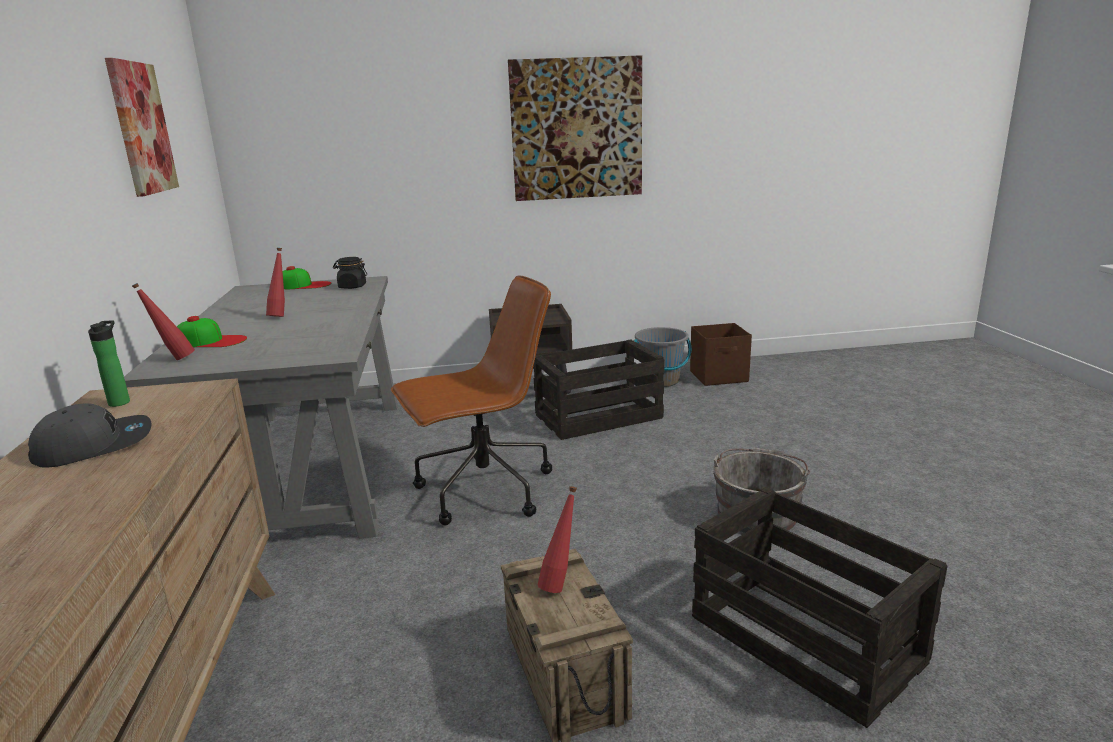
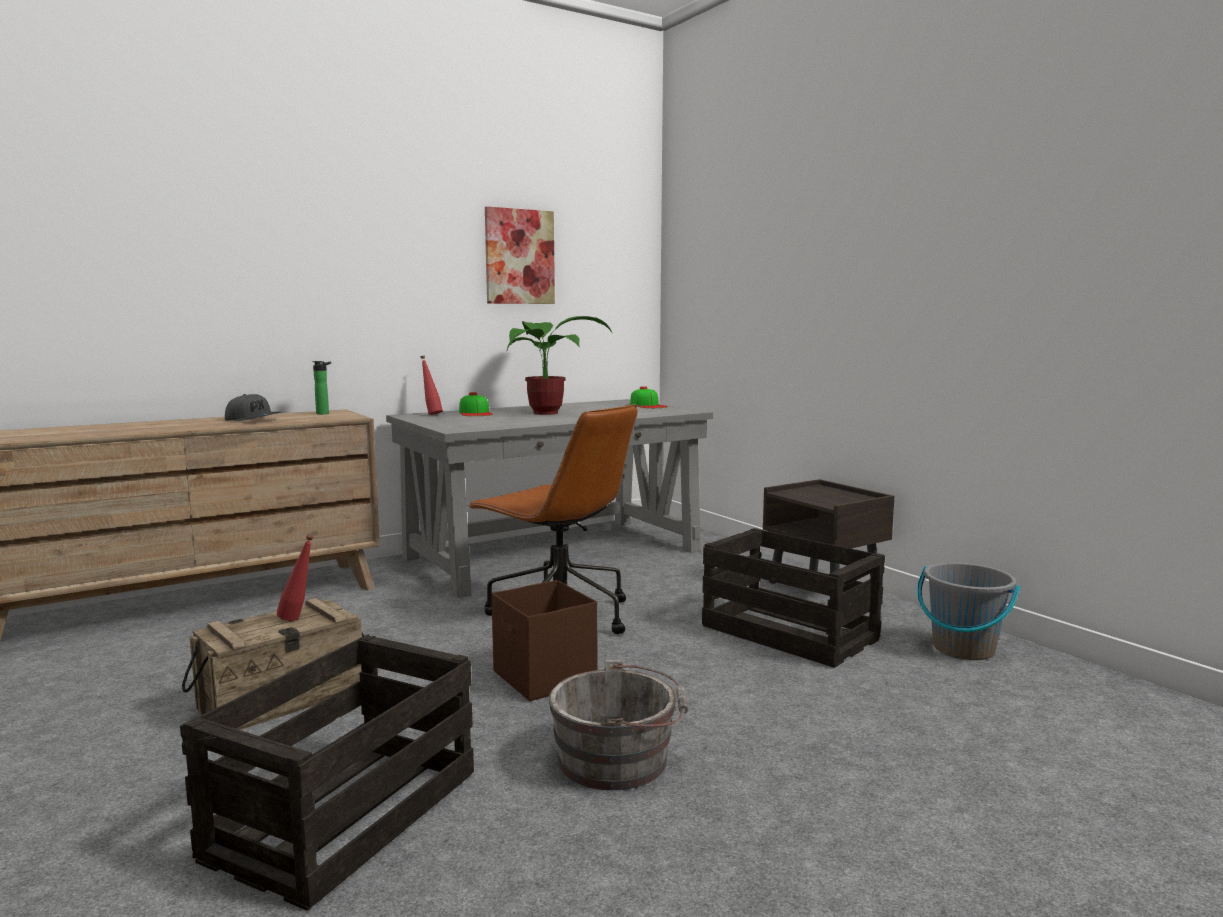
camera: 65 degrees right, 10 degrees down
red bottle [266,248,285,317] -> potted plant [507,316,612,415]
black jar [333,257,367,289] -> none
picture [508,55,642,201] -> none
brown storage box [690,323,752,386] -> brown storage box moved to [491,580,598,701]

